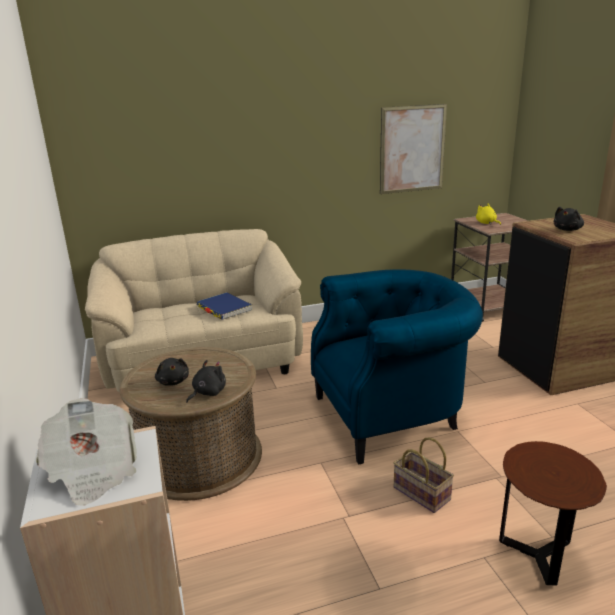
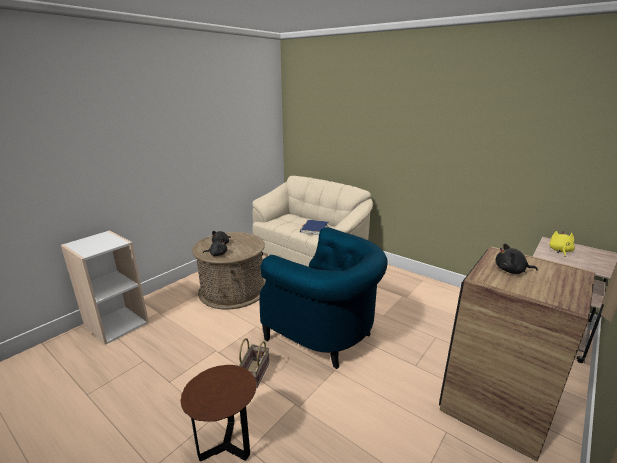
camera: 55 degrees right, 0 degrees up
newspaper [35,398,137,506] -> none
picture [380,104,447,194] -> none

